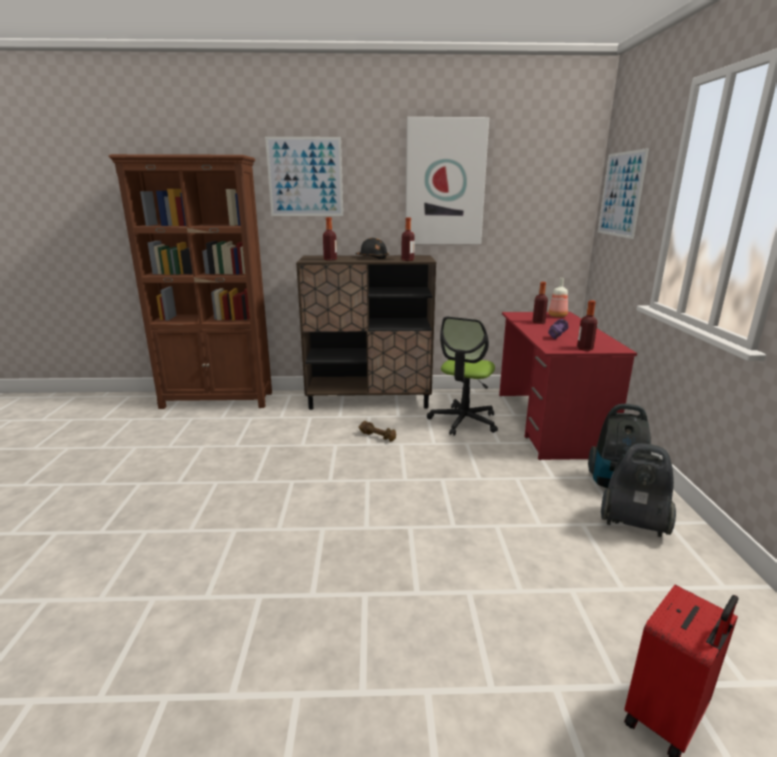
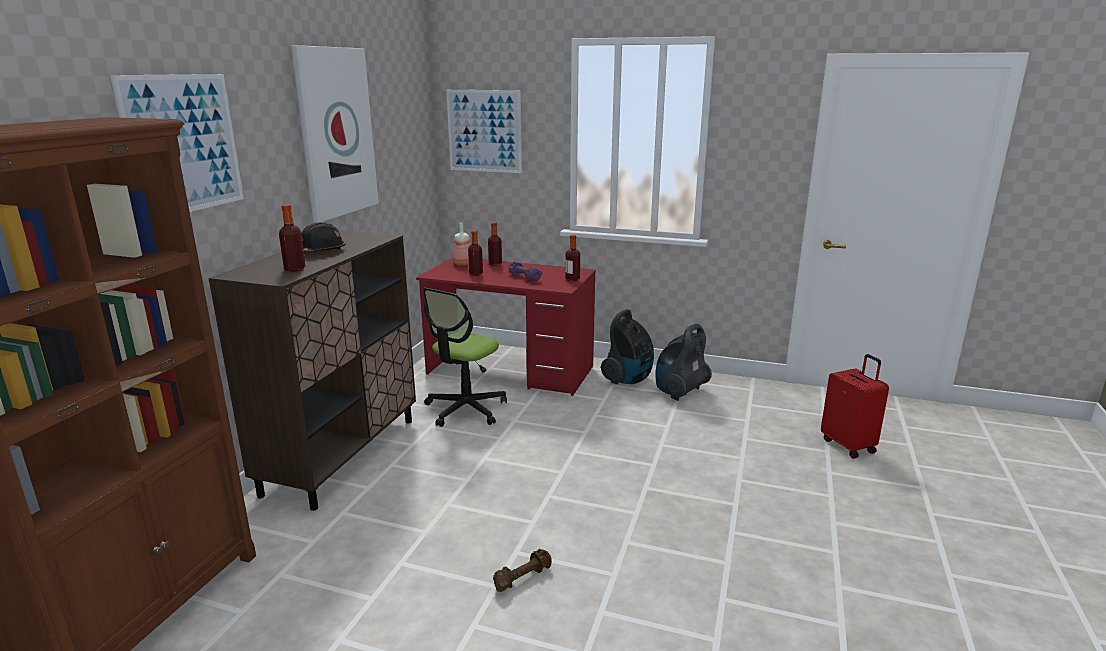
camera: 70 degrees left, 0 degrees up
brown dumbbell [359,421,396,442] -> brown dumbbell moved to [493,549,552,592]
bottle [401,217,415,261] -> bottle moved to [488,222,502,266]
office chair [427,316,498,436] -> office chair turned 75 degrees clockwise [423,288,507,427]

